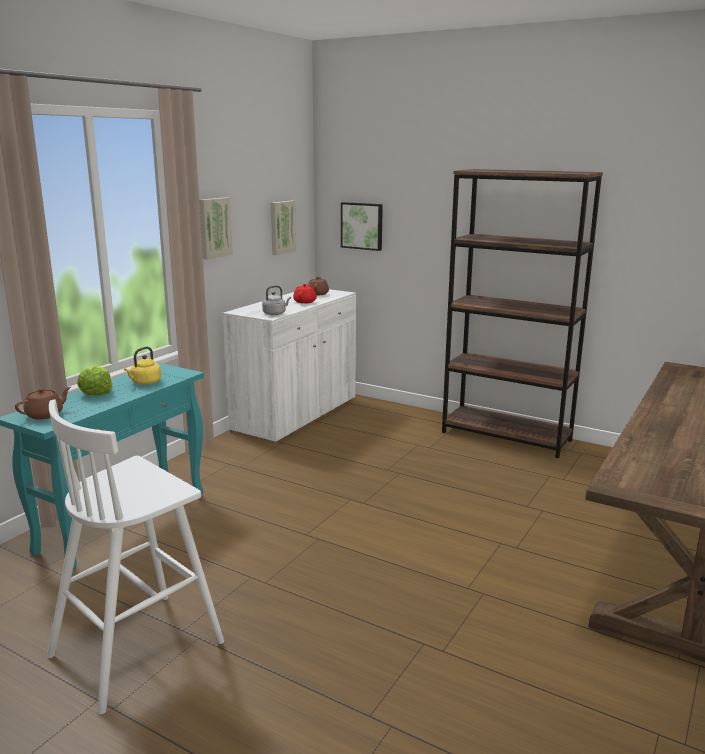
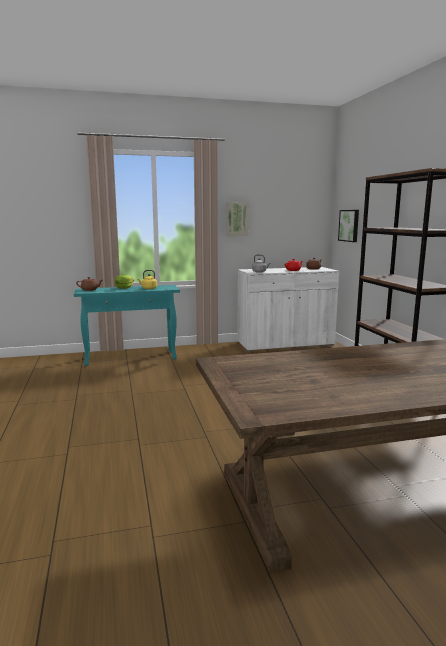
camera: 45 degrees right, 5 degrees down
white stool [47,399,224,714] -> none
picture [271,201,296,255] -> none

